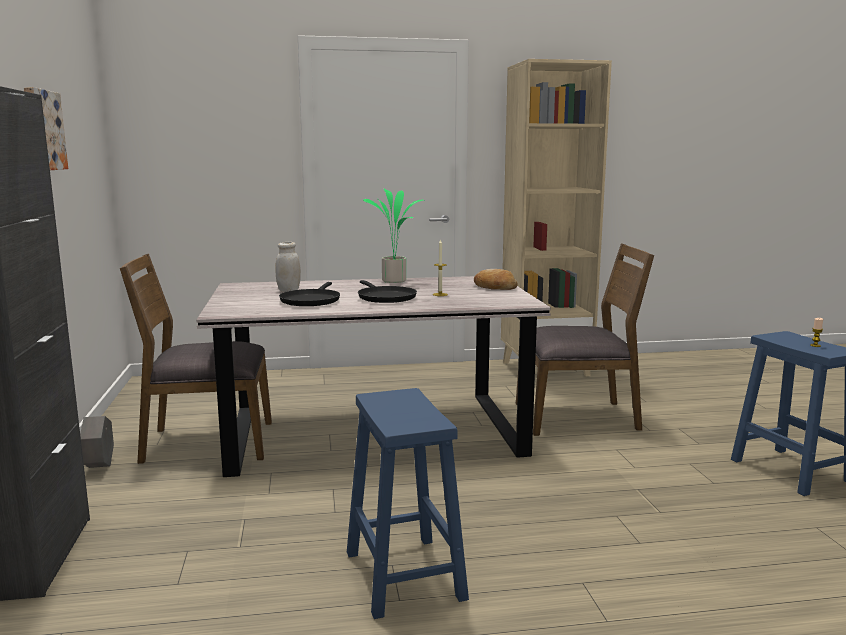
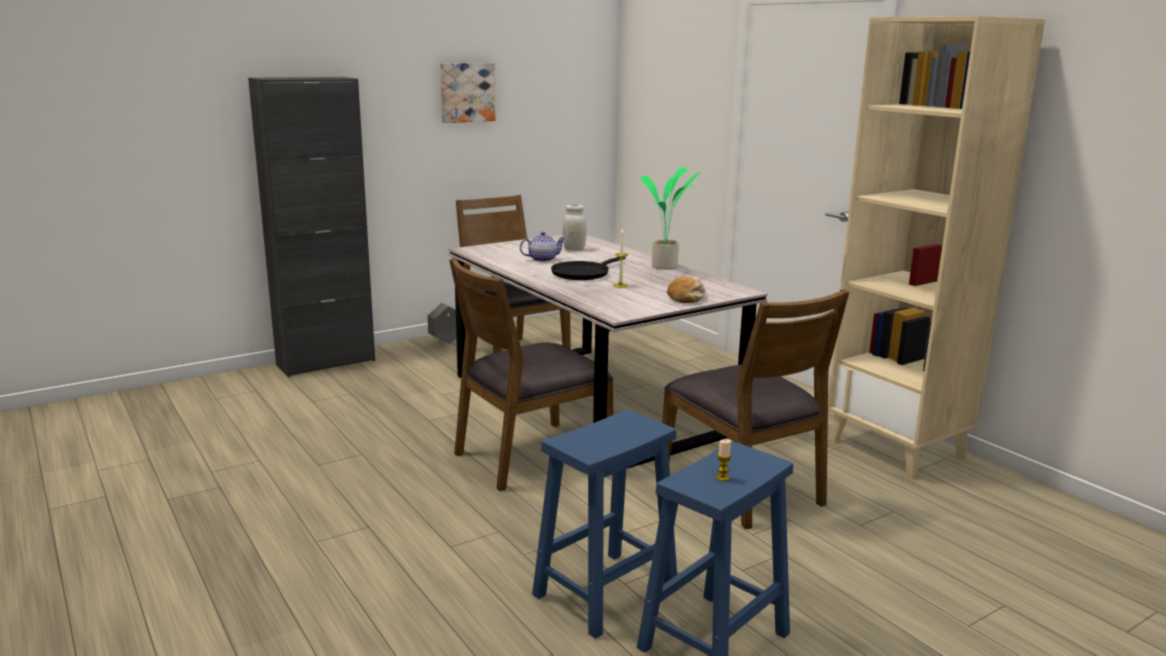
camera: 65 degrees right, 5 degrees up
black frying pan [279,282,340,306] -> teapot [520,232,566,262]
blue stool [347,388,469,619] -> blue stool moved to [532,409,678,639]
none -> brown chair [449,258,614,491]

